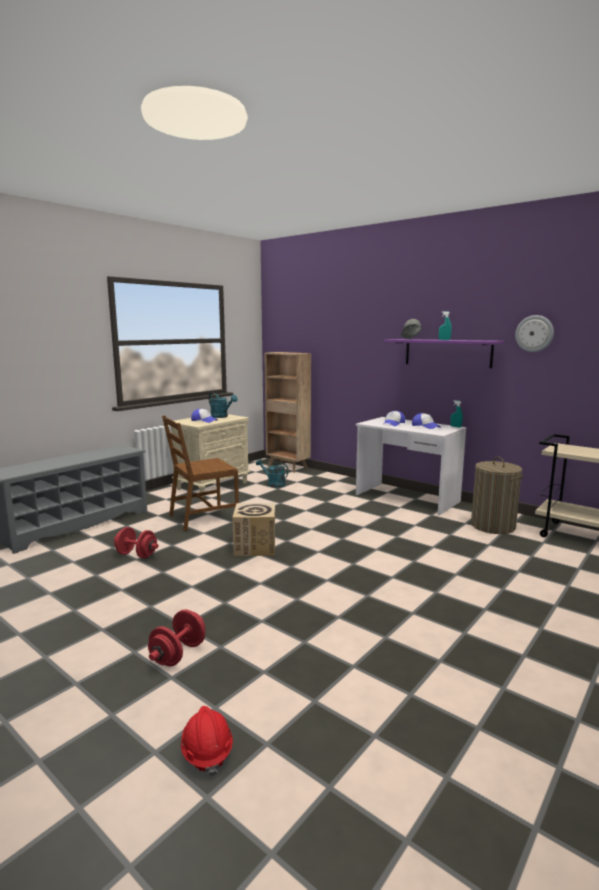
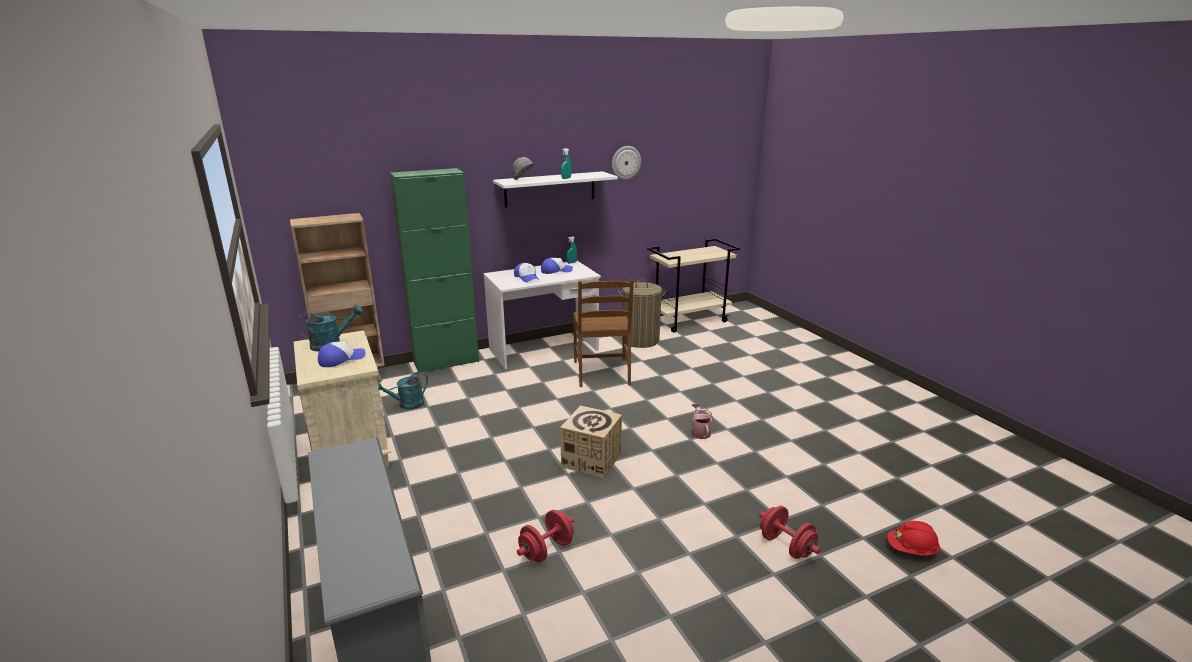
camera: 65 degrees left, 10 degrees up
brown chair [162,416,239,531] -> brown chair moved to [573,279,634,387]
purple shelf [384,339,505,368] -> white shelf [493,171,618,208]
none -> green cabinet [390,168,479,374]
none -> watering can [692,403,713,439]

